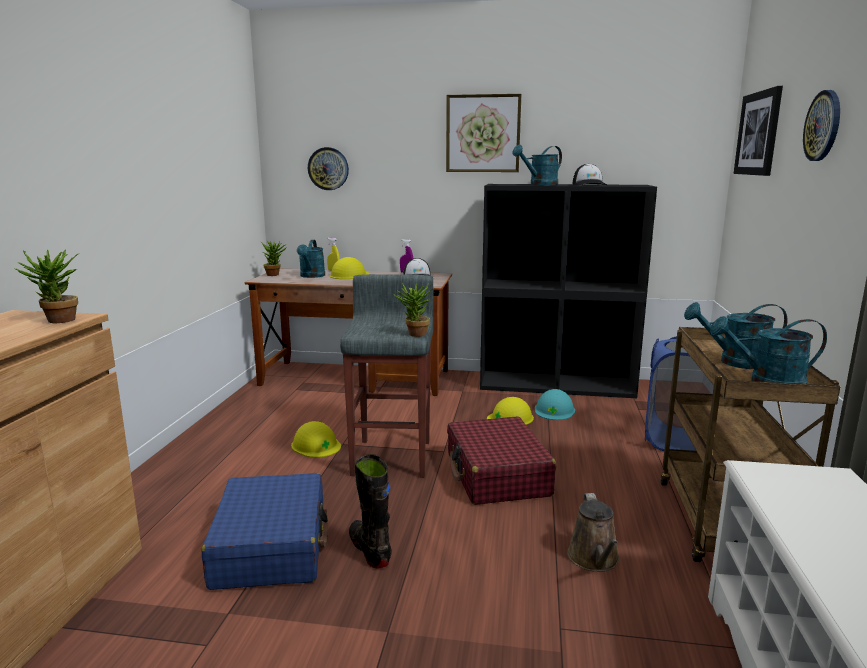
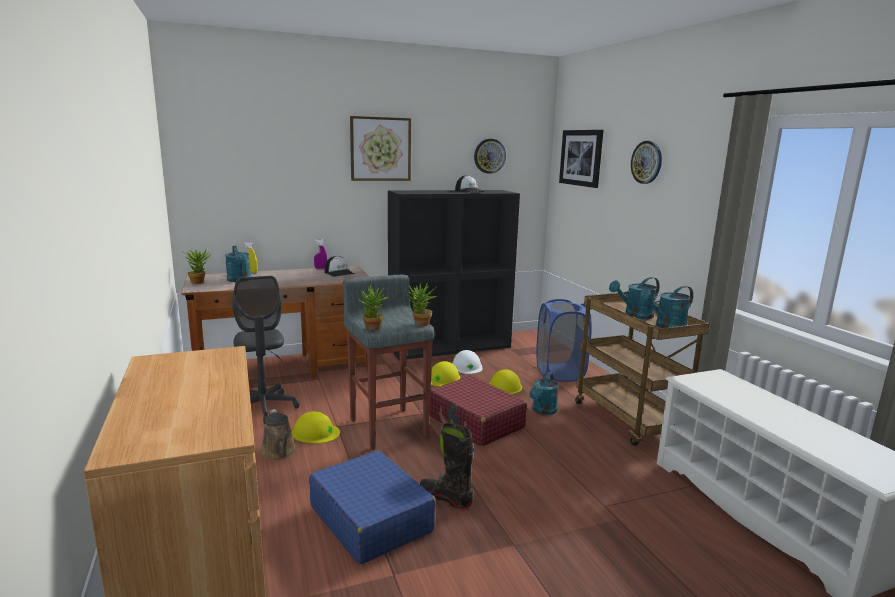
camera: 30 degrees left, 0 degrees up
potted plant [15,249,80,323] -> potted plant moved to [358,285,389,331]
wall clock [308,147,349,190] -> wall clock moved to [474,139,506,174]
yellow hard hat [329,257,370,279] -> yellow hard hat moved to [489,369,522,394]
turquoise watering can [512,145,562,185] -> turquoise watering can moved to [529,372,559,415]
turquoise hard hat [535,389,575,420] -> white hard hat [452,350,483,374]
brown watering can [567,493,619,572] -> brown watering can moved to [261,409,297,460]
none -> grey office chair [232,276,300,424]

